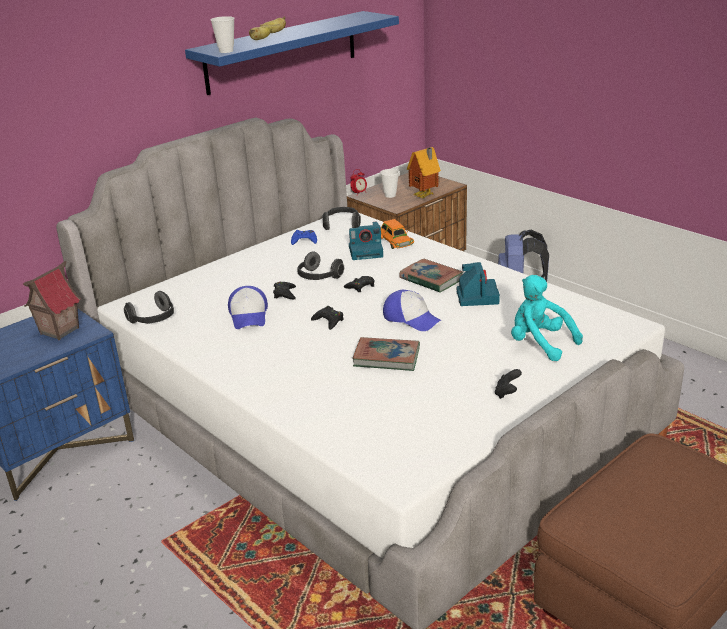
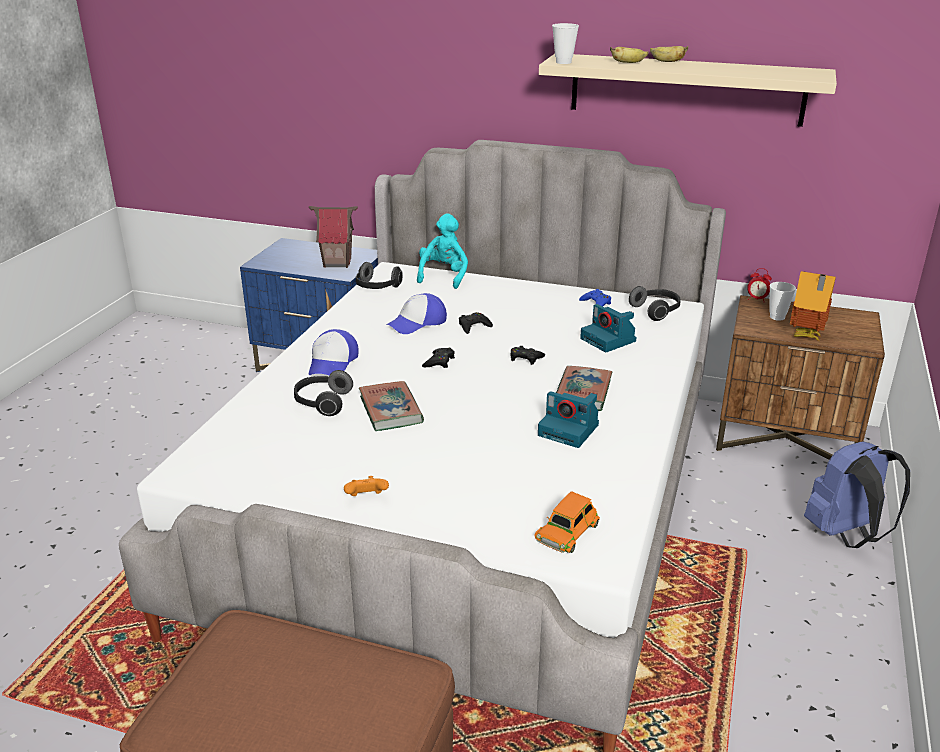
camera: 60 degrees right, 0 degrees up
blue shelf [185,11,399,95] -> beige shelf [539,54,837,127]
headphones [297,251,344,280] -> headphones moved to [294,370,353,416]
orange toy car [381,219,414,249] -> orange toy car moved to [534,491,600,553]
cap [383,290,441,331] -> cap moved to [308,329,359,375]
camera [457,262,500,306] -> camera turned 60 degrees clockwise [538,391,599,448]
black game controller [495,369,522,399] -> orange game controller [344,476,389,496]
turquoise plush toy [511,275,583,361] -> turquoise plush toy moved to [417,213,468,289]

